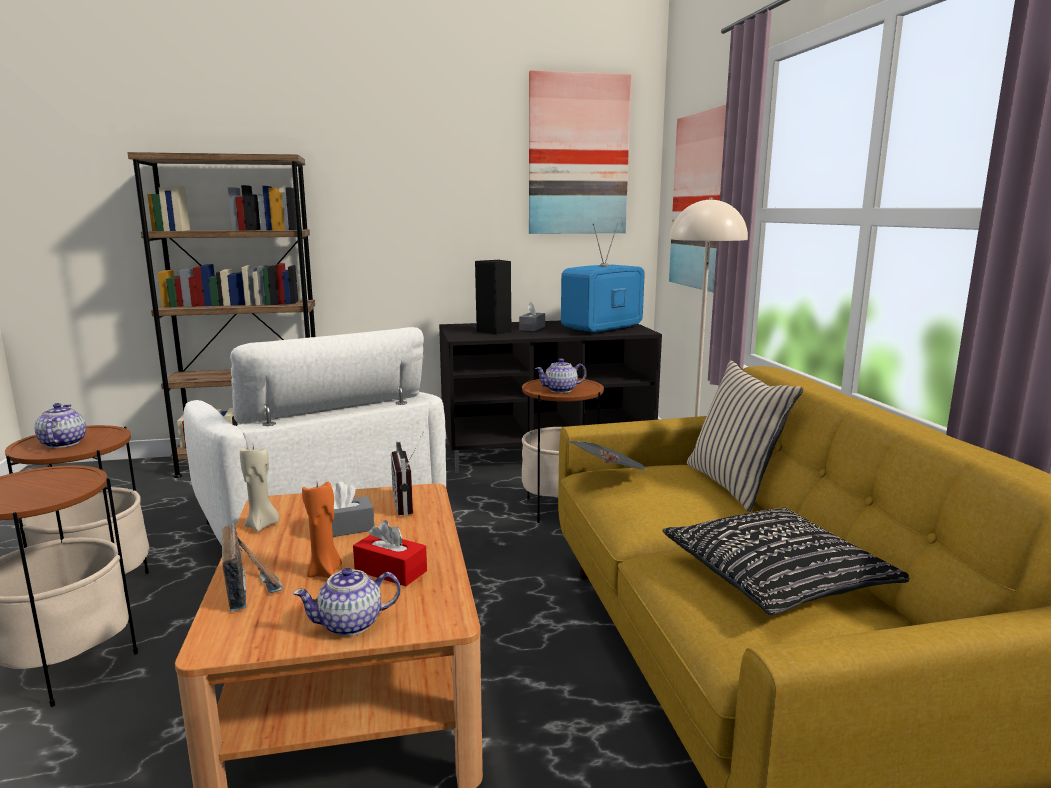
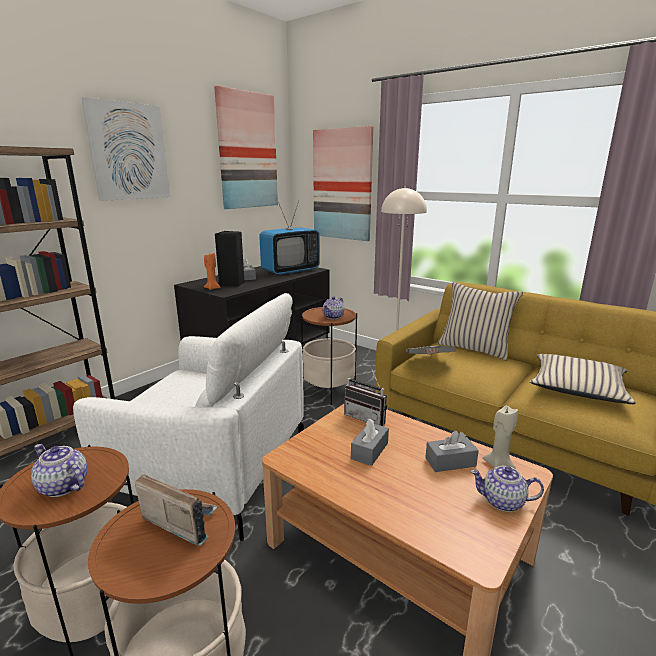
camera: 40 degrees left, 5 degrees up
radio [221,524,284,611] -> radio moved to [135,474,218,546]
beige candle [240,446,279,532] -> beige candle moved to [482,405,518,469]
teapot [292,568,401,636] -> teapot turned 75 degrees clockwise [470,466,544,512]
orange candle [302,482,342,578] -> orange candle moved to [204,253,221,290]
red tissue box [353,520,427,586] -> grey tissue box [425,431,479,472]
television [561,224,645,334] -> television turned 135 degrees counterclockwise [259,200,320,275]
black pillow [662,508,909,615] -> beige pillow [530,354,636,404]
none -> picture [82,97,170,201]

